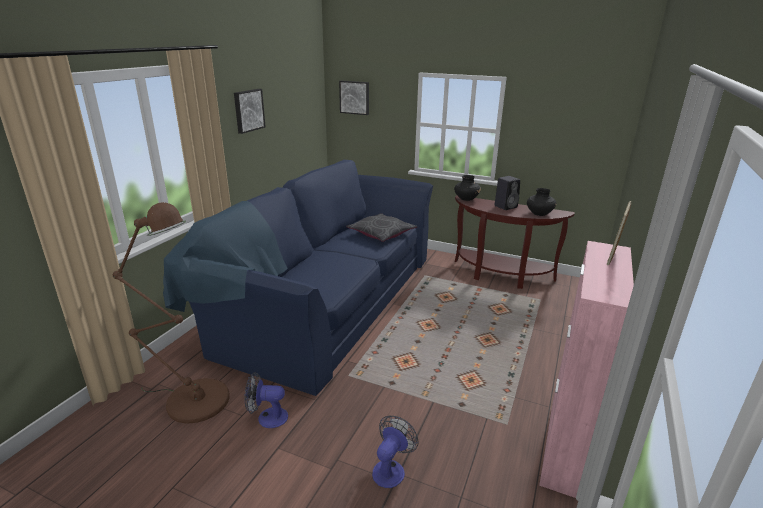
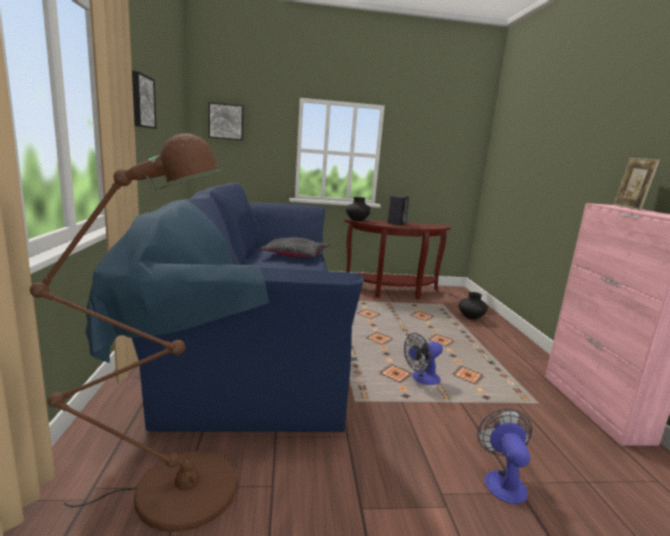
camera: 30 degrees left, 10 degrees down
fan [245,372,288,428] -> fan moved to [404,333,443,385]
black vase [527,188,556,216] -> black vase moved to [459,292,488,320]

